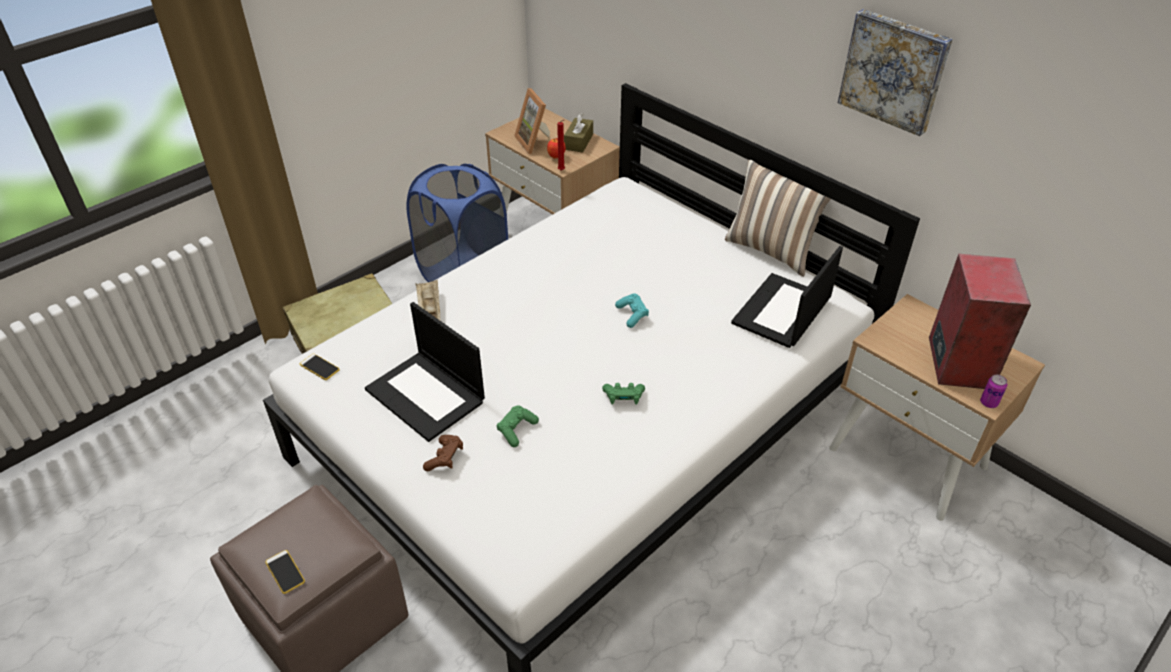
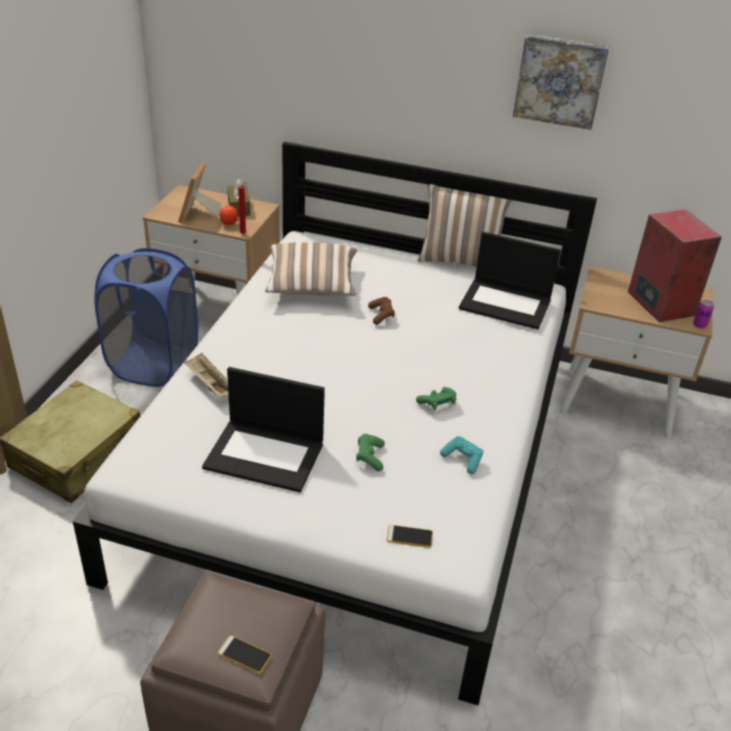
camera: 30 degrees left, 5 degrees down
phone [300,354,340,380] -> phone moved to [387,525,433,548]
brown game controller [423,435,463,472] -> brown game controller moved to [368,297,395,325]
picture frame [514,88,550,154] -> picture frame turned 60 degrees clockwise [178,162,222,223]
turquoise game controller [615,294,649,328] -> turquoise game controller moved to [440,436,483,474]
laptop [731,246,843,348] -> laptop turned 75 degrees counterclockwise [459,232,561,329]
none -> pillow [265,243,357,296]

